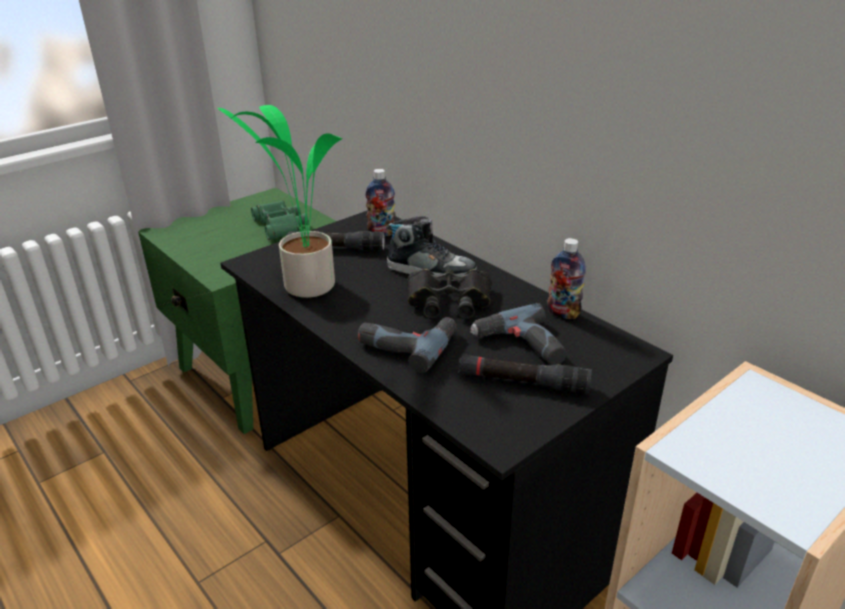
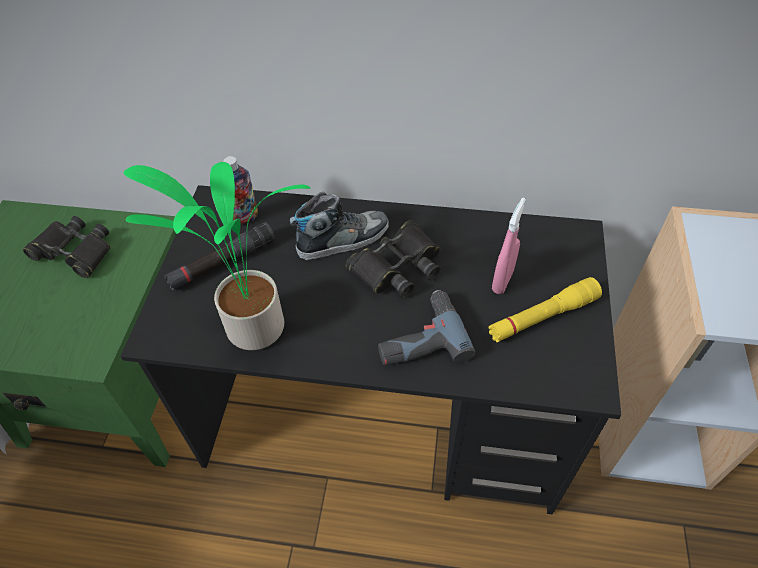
camera: 40 degrees left, 20 degrees up
green binoculars [251,200,309,240] -> black binoculars [23,216,111,278]
black flashlight [458,354,592,394] -> yellow flashlight [488,277,602,342]
power drill [470,303,566,365] -> pink spray bottle [492,198,526,294]
bottle [548,238,586,319] -> none

